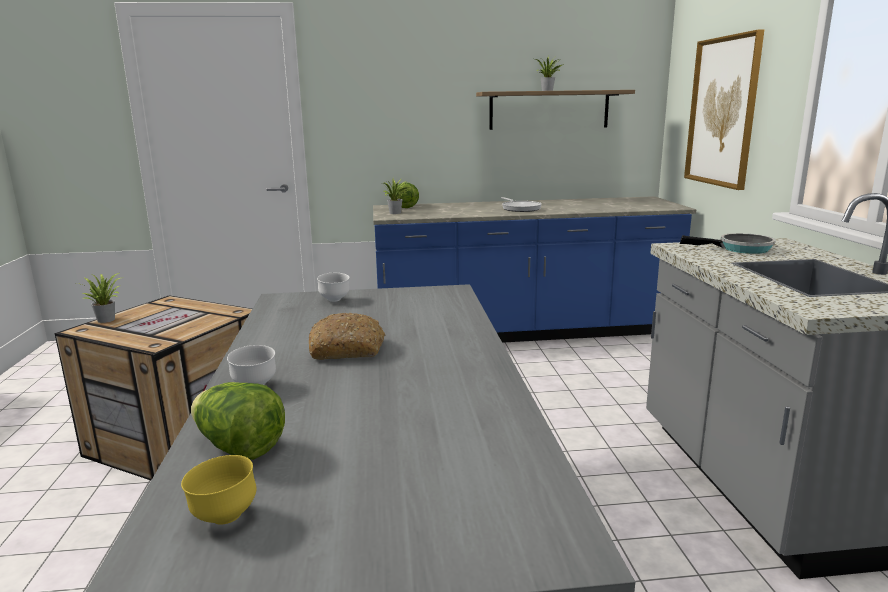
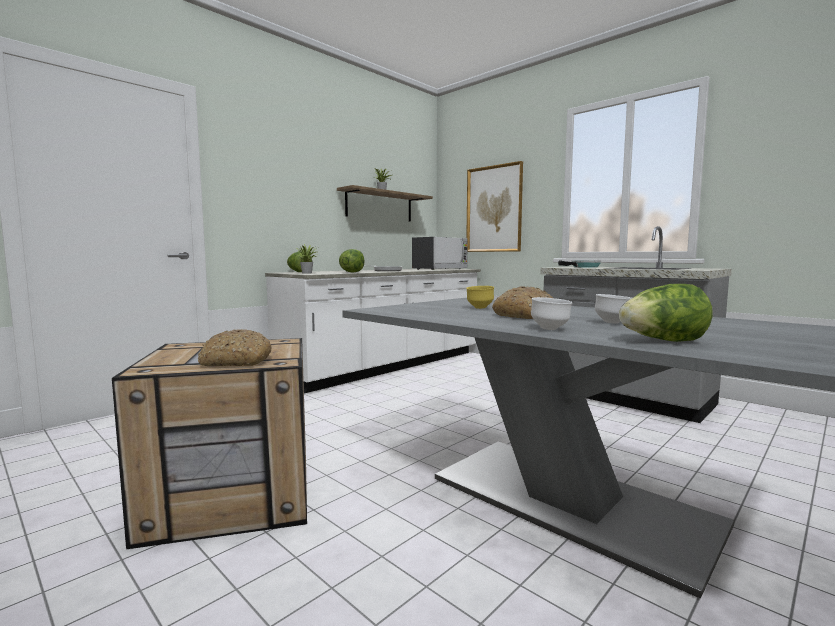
camera: 40 degrees left, 10 degrees down
potted plant [77,273,120,323] -> none
yellow bowl [181,455,256,525] -> yellow bowl moved to [466,286,494,309]
white bowl [317,273,350,302] -> white bowl moved to [595,294,632,324]
blue counter [373,196,696,343] -> white counter [265,268,481,394]
none -> bread [198,329,271,366]
none -> lettuce [339,249,365,273]
none -> microwave [412,237,468,270]

